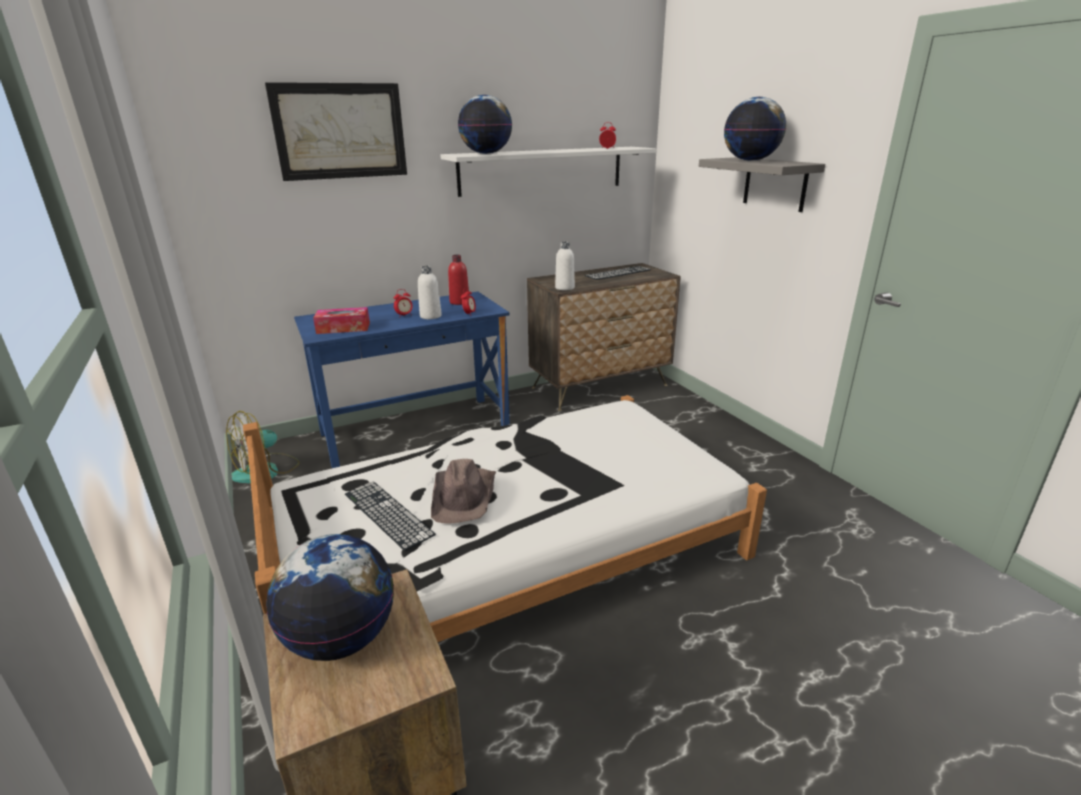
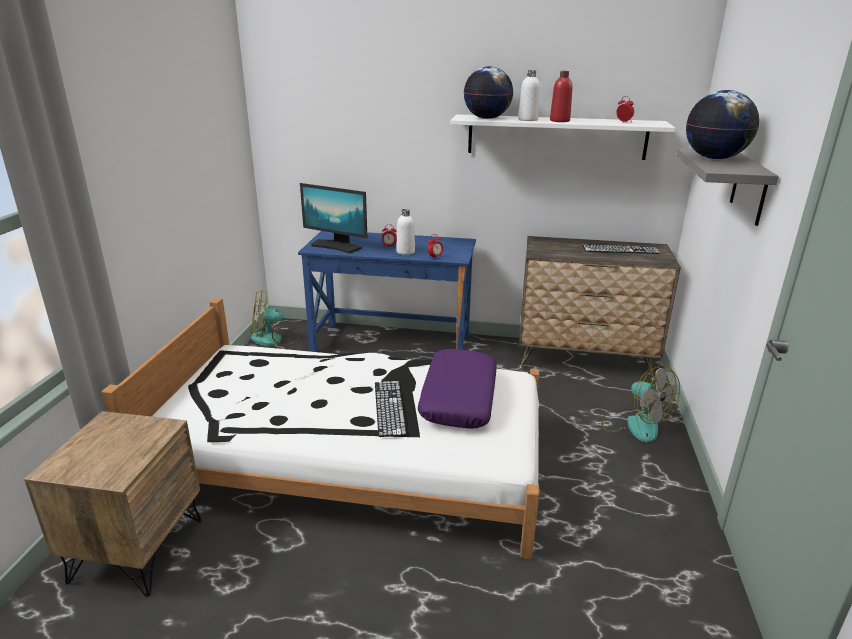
camera: 35 degrees right, 0 degrees up
picture [265,82,407,181] -> none
globe [266,534,394,661] -> none
tissue box [313,307,370,334] -> monitor [300,183,367,254]
keyboard [345,481,436,551] -> keyboard moved to [375,381,407,437]
brown hat [431,459,496,524] -> none
red bottle [448,255,469,305] -> red bottle moved to [550,71,573,122]
white bottle [555,242,575,290] -> white bottle moved to [518,70,540,121]
none -> purple pillow [418,349,497,429]
none -> fan [601,366,680,443]

